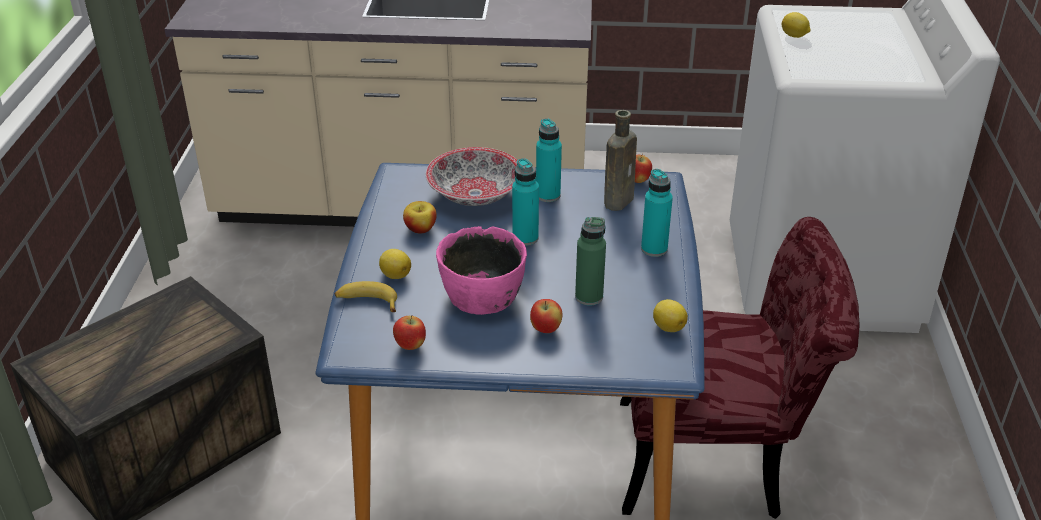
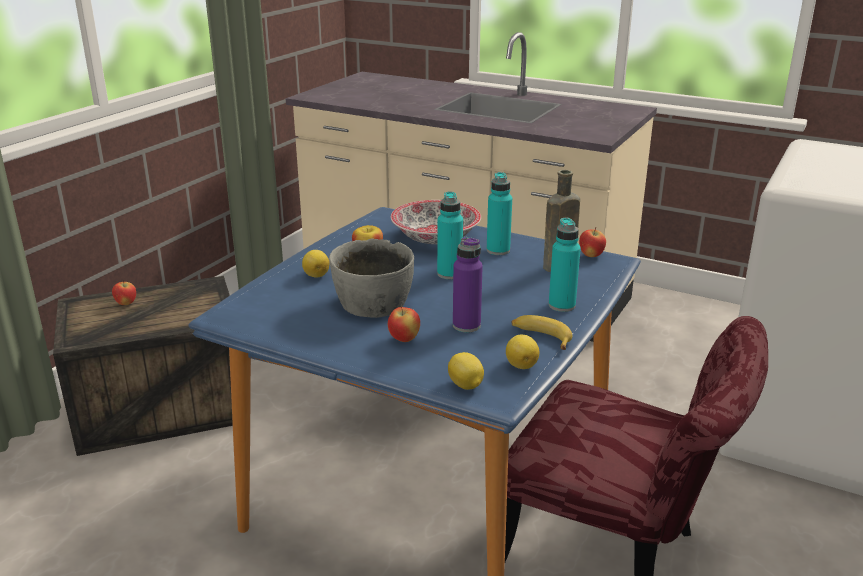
camera: 25 degrees right, 10 degrees down
banana [335,281,397,312] -> banana moved to [511,315,572,350]
apple [393,315,426,350] -> apple moved to [112,280,136,305]
pink bowl [436,226,527,315] -> grey bowl [329,239,414,318]
green bottle [575,217,606,306] -> purple bottle [453,237,483,333]
lemon [782,12,811,38] -> lemon moved to [448,352,484,390]

